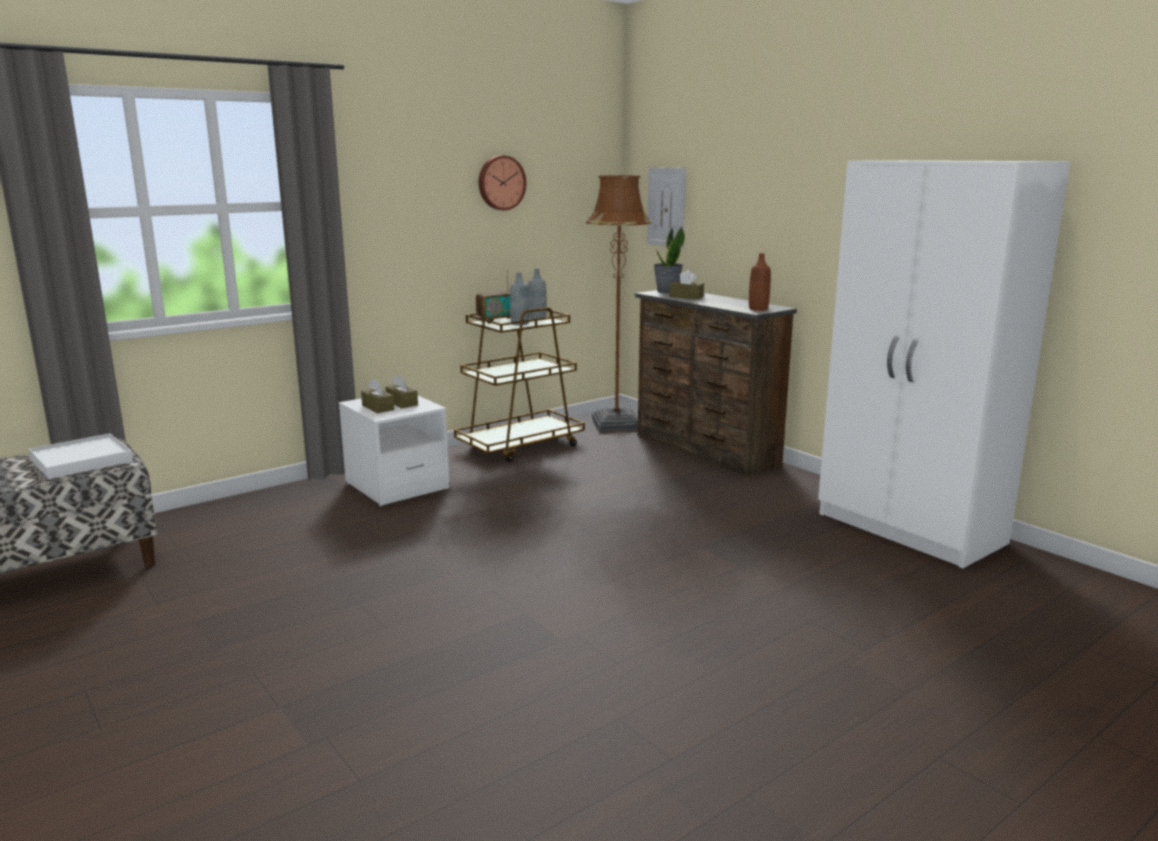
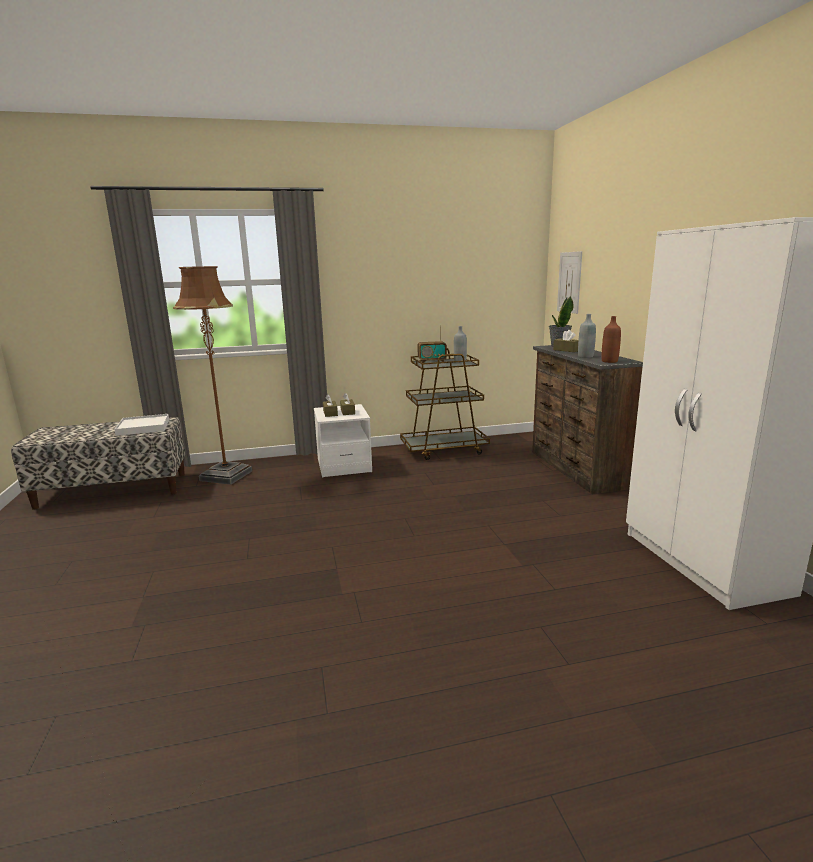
camera: 25 degrees right, 0 degrees up
wall clock [479,155,526,210] -> none
grey bottle [510,272,530,326] -> grey bottle moved to [578,314,596,358]
brown floor lamp [586,175,651,432] -> brown floor lamp moved to [173,266,252,485]

